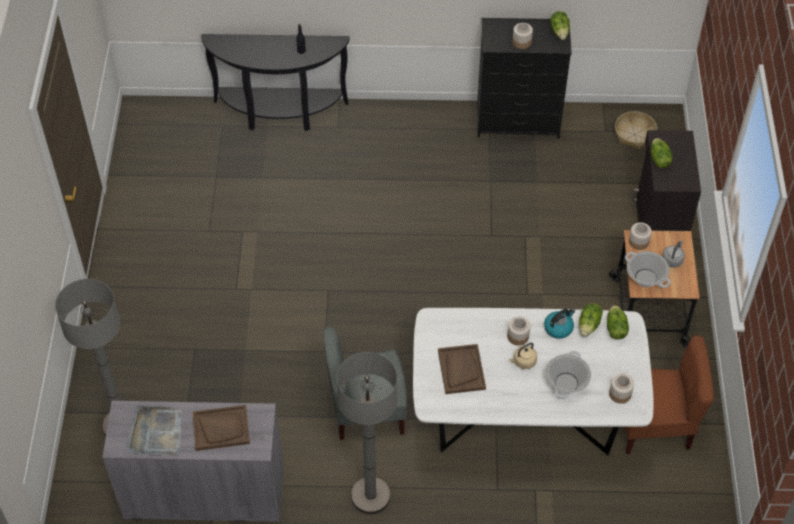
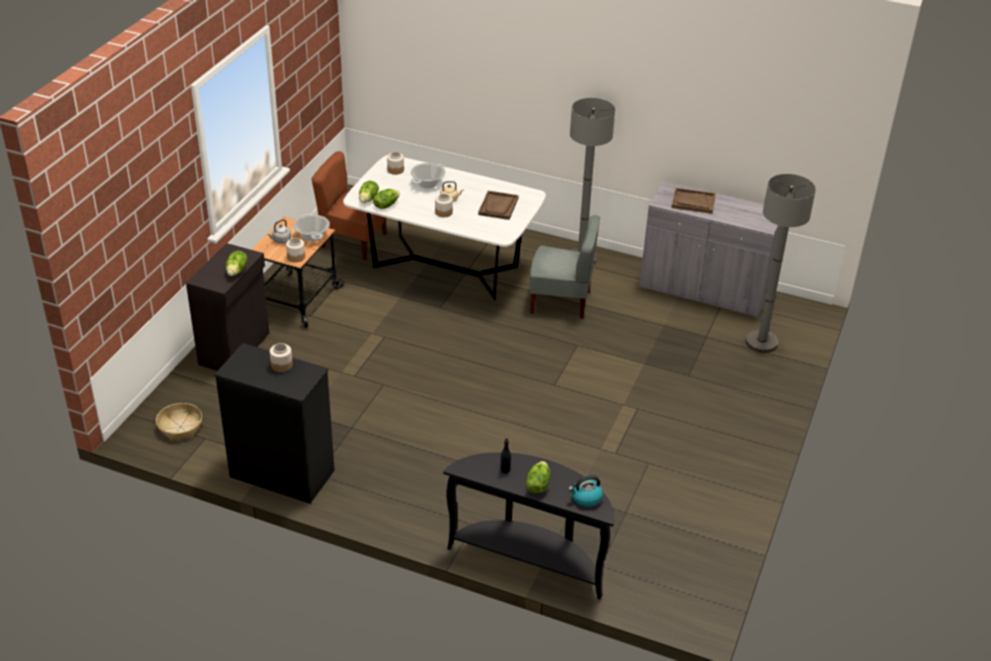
camera: 160 degrees left, 15 degrees down
grey tray [127,405,182,455] -> none
kettle [544,308,575,339] -> kettle moved to [568,475,603,507]
lettuce [550,11,570,40] -> lettuce moved to [526,461,550,493]

